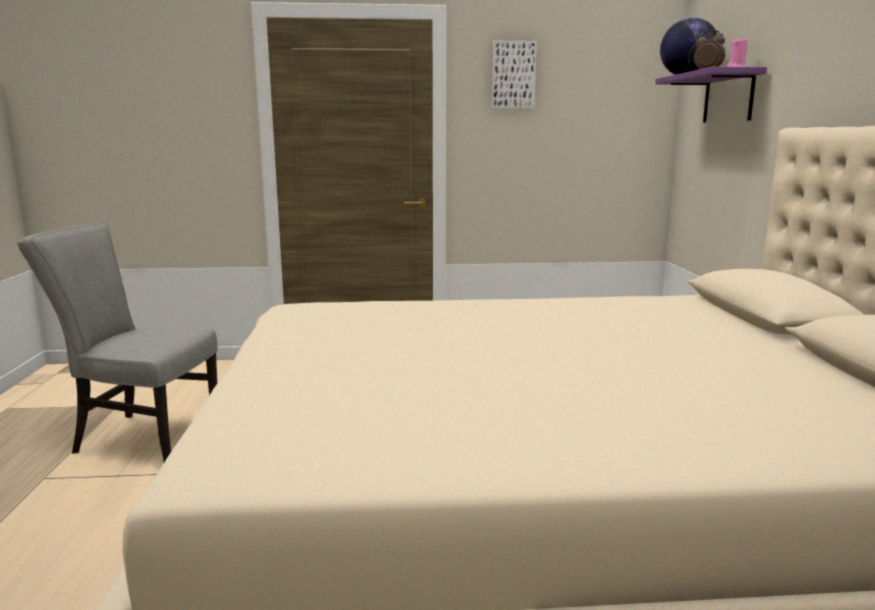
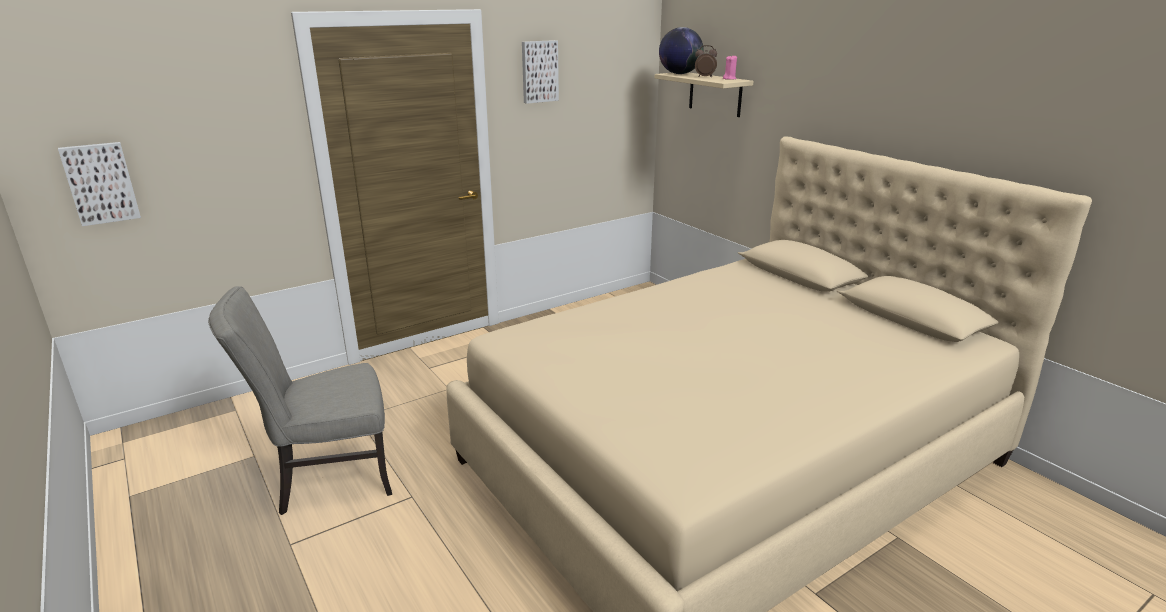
camera: 30 degrees left, 10 degrees up
purple shelf [655,67,767,123] -> beige shelf [655,73,753,117]
none -> picture [58,142,141,226]

